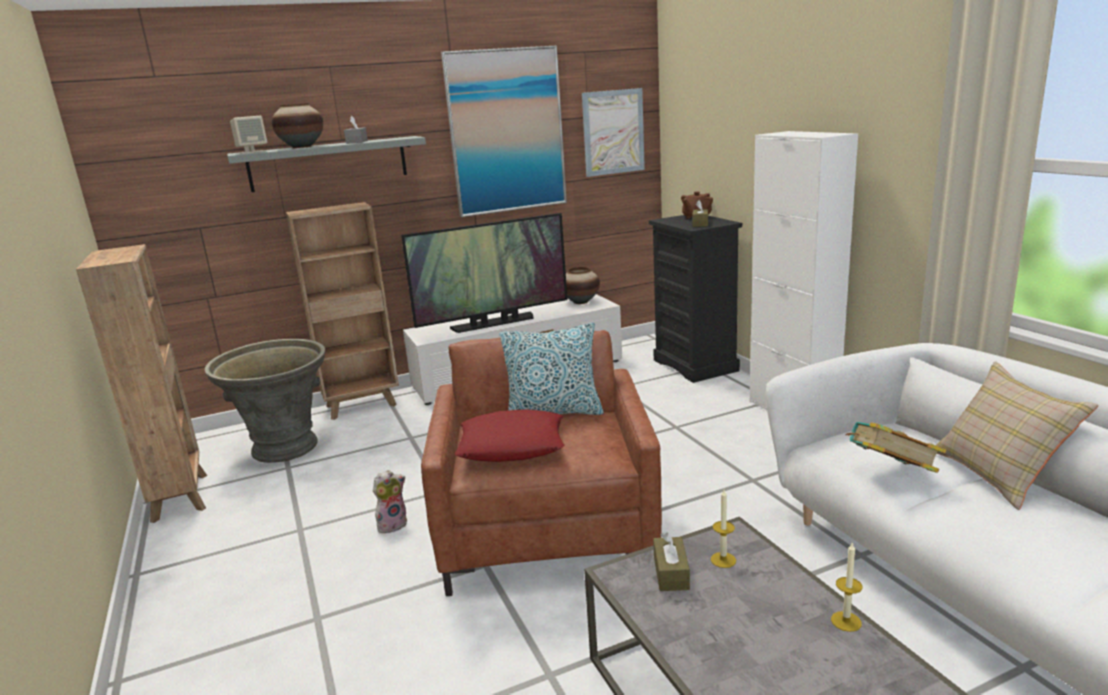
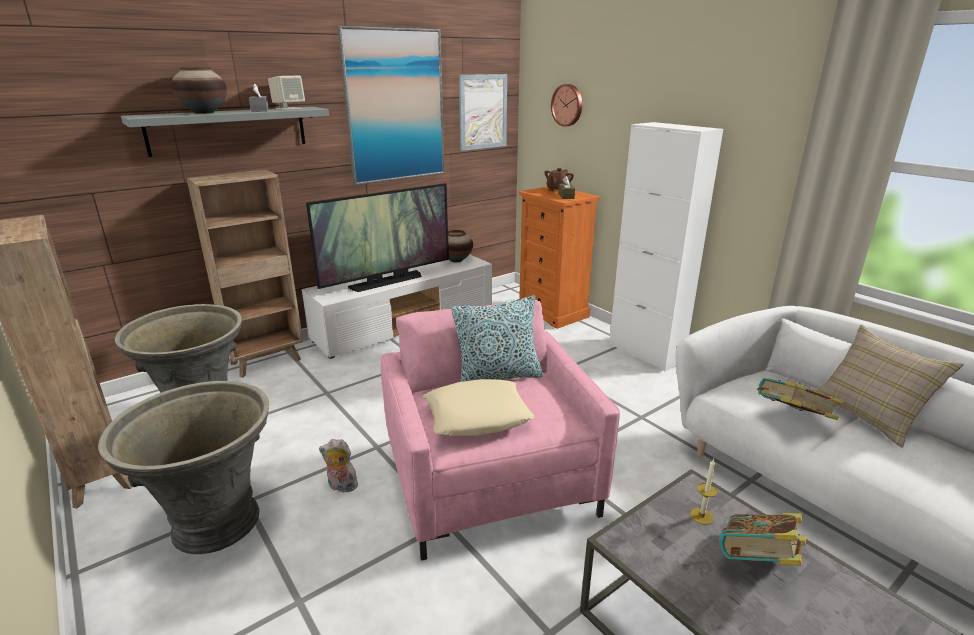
camera: 15 degrees left, 5 degrees up
beige speaker [230,116,267,154] -> beige speaker moved to [268,76,305,110]
plush toy [373,470,407,533] -> plush toy turned 120 degrees counterclockwise [319,439,358,492]
brown armchair [421,330,662,596] -> pink armchair [381,300,620,561]
red pillow [455,409,565,462] -> beige pillow [423,379,534,436]
black dresser [649,215,742,383] -> orange dresser [517,187,600,329]
brown tissue box [653,532,690,591] -> none
candle [831,542,862,632] -> none
none -> grey planter [98,381,269,554]
none -> wall clock [551,84,582,127]
none -> book [719,513,806,566]

